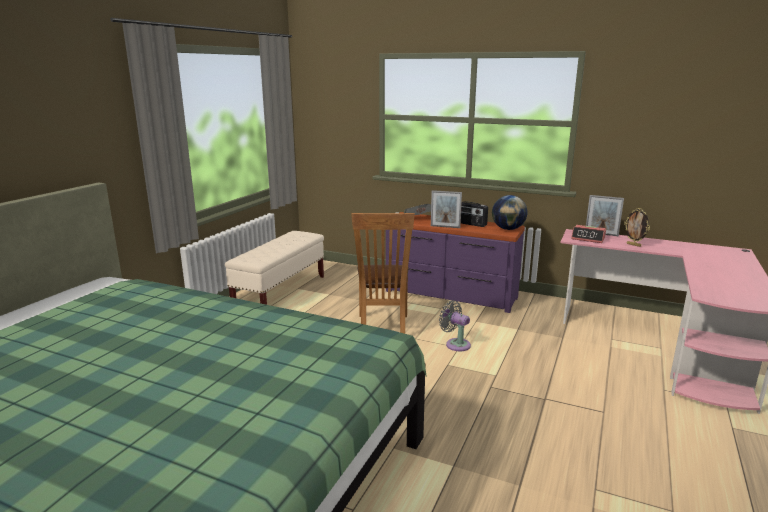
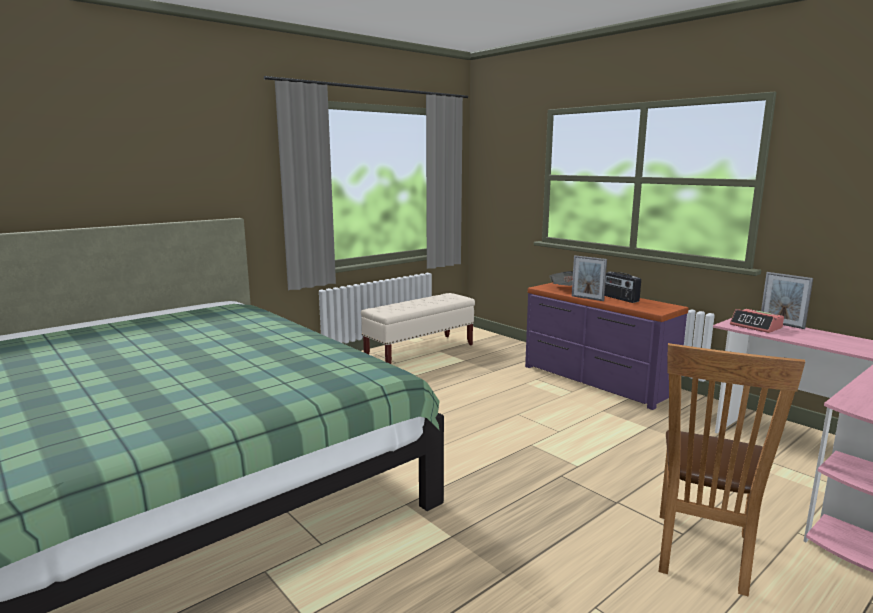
camera: 25 degrees right, 5 degrees down
brown chair [351,213,415,334] -> brown chair moved to [659,343,805,597]
grey fan [439,300,471,351] -> none
globe [492,195,527,230] -> none
picture frame [624,208,650,247] -> none

